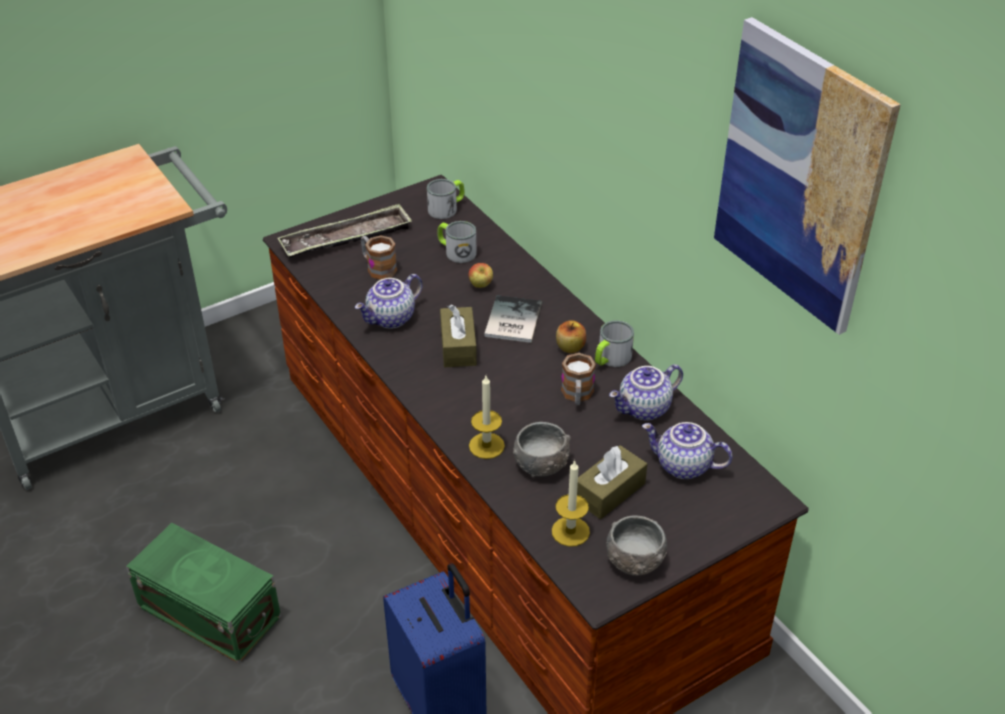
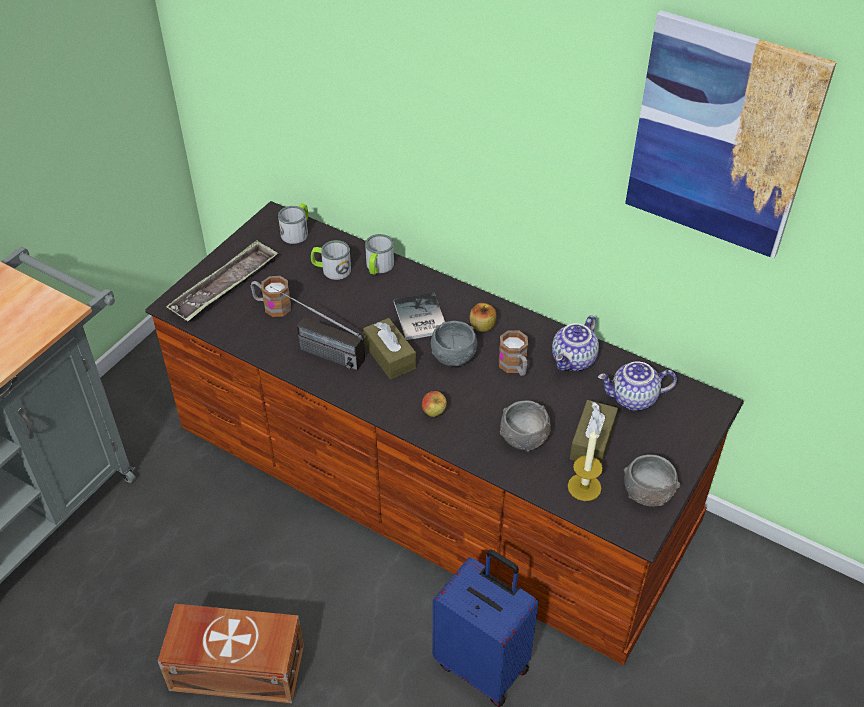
camera: 25 degrees left, 5 degrees up
green storage box [126,523,281,663] -> brown storage box [158,604,304,703]
teapot [355,274,423,328] -> radio [270,286,365,371]
apple [469,263,493,288] -> apple moved to [422,391,447,417]
candle [469,376,505,459] -> none
mug [595,320,634,367] -> mug moved to [365,234,394,275]
none -> grey bowl [431,321,478,367]

